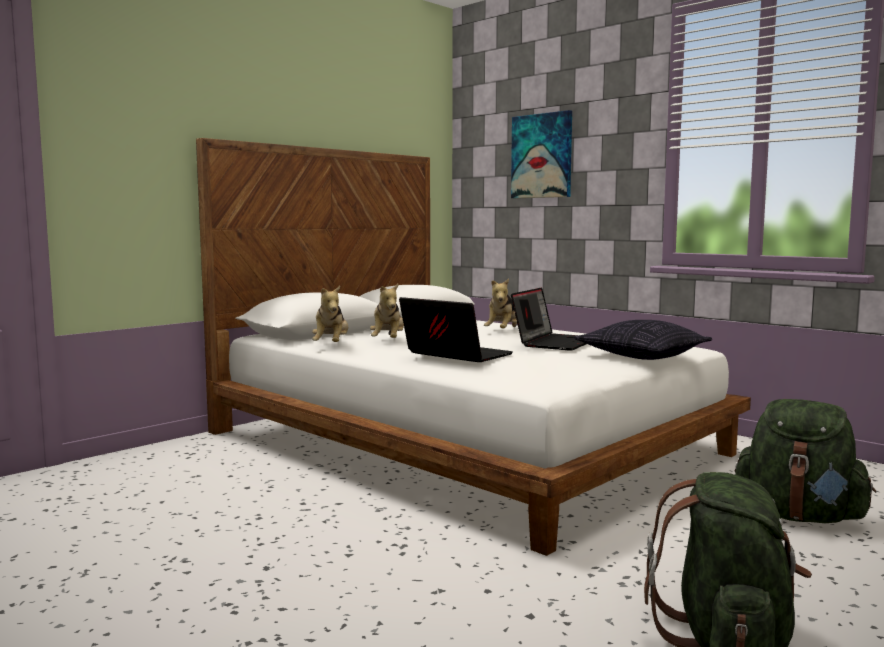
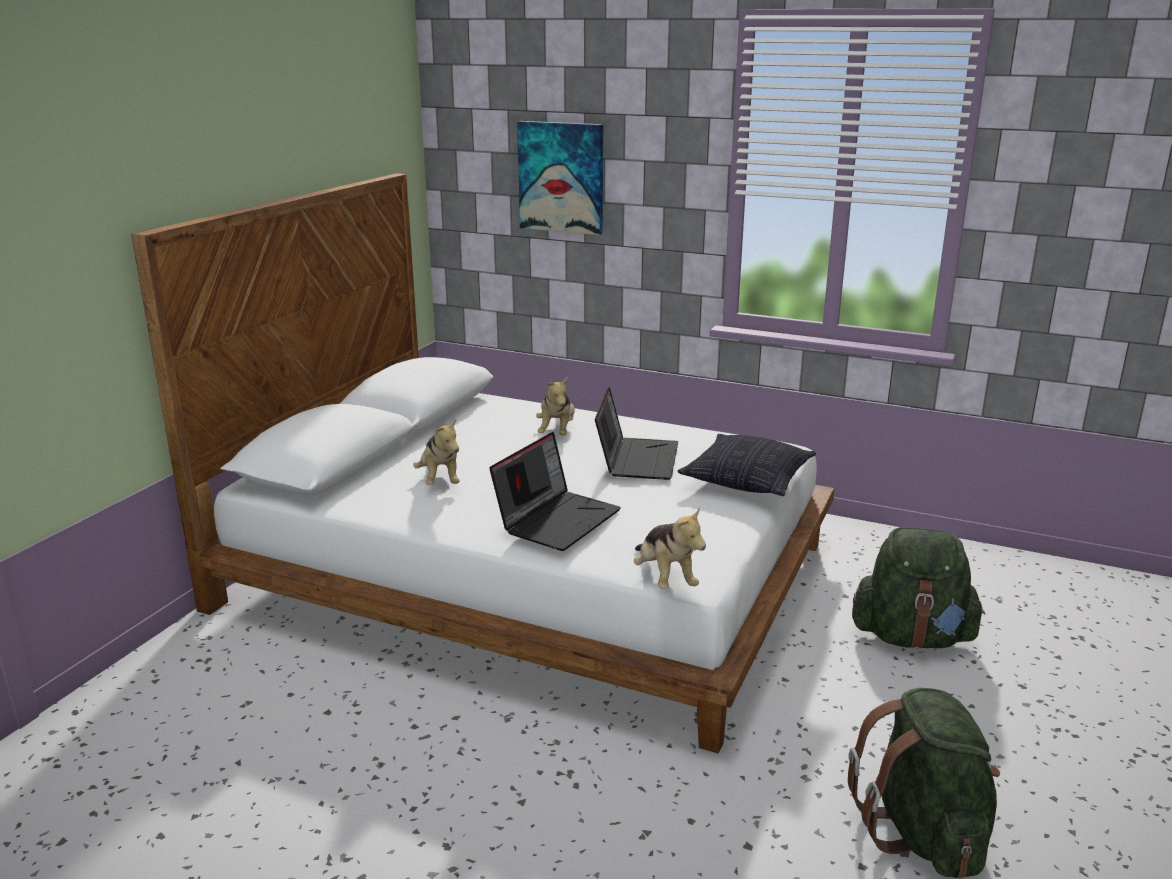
camera: 20 degrees left, 15 degrees up
plush toy [312,286,348,342] -> plush toy moved to [634,507,706,589]
laptop [399,297,513,362] -> laptop turned 105 degrees clockwise [489,432,621,551]

